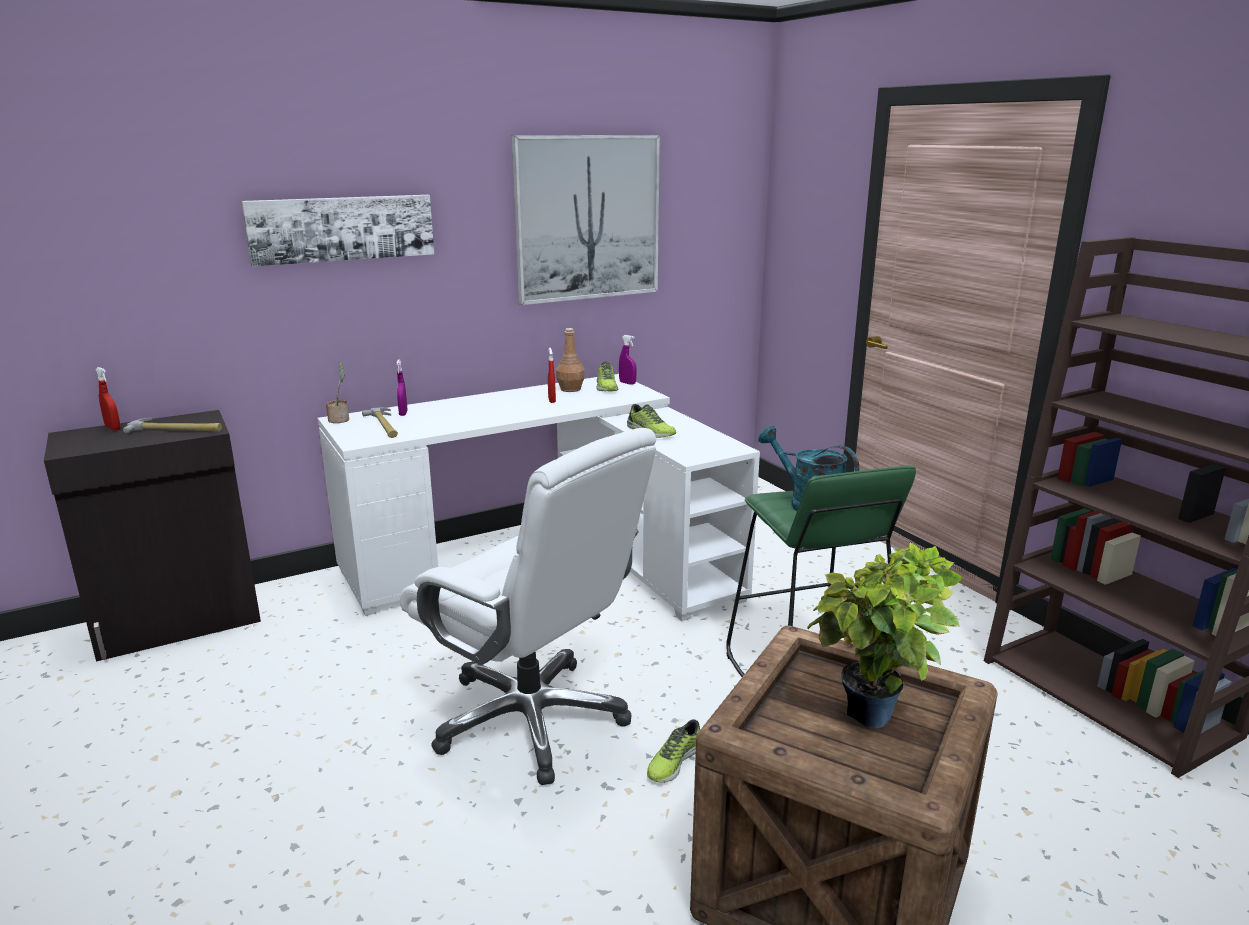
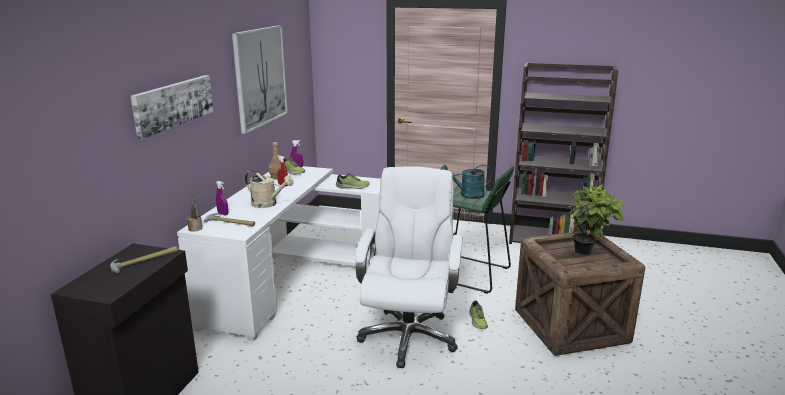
camera: 45 degrees left, 0 degrees up
red spray bottle [96,367,121,430] -> none
white office chair [400,428,656,785] -> white office chair turned 75 degrees counterclockwise [355,166,463,368]
none -> beige watering can [245,170,294,208]

